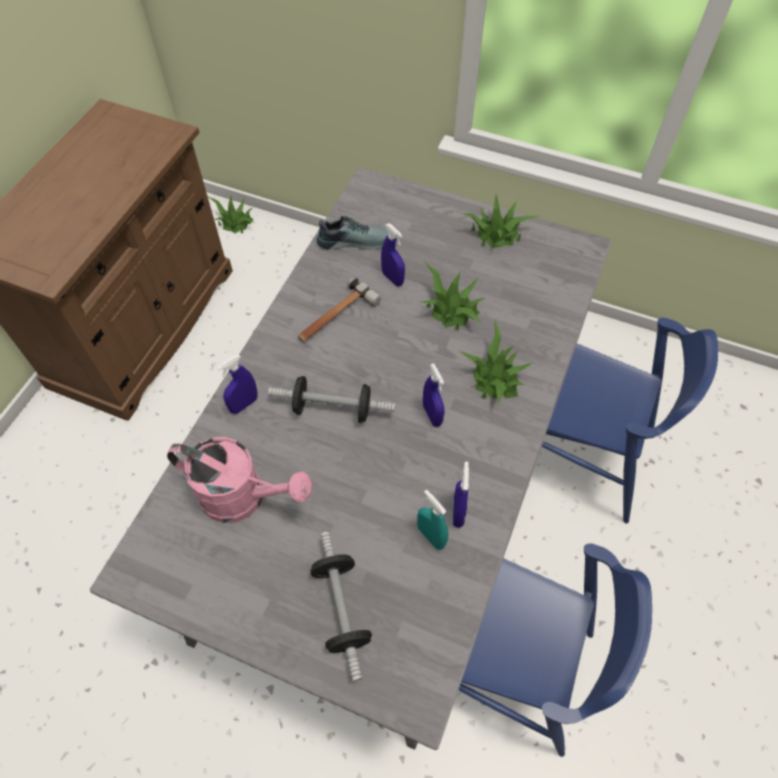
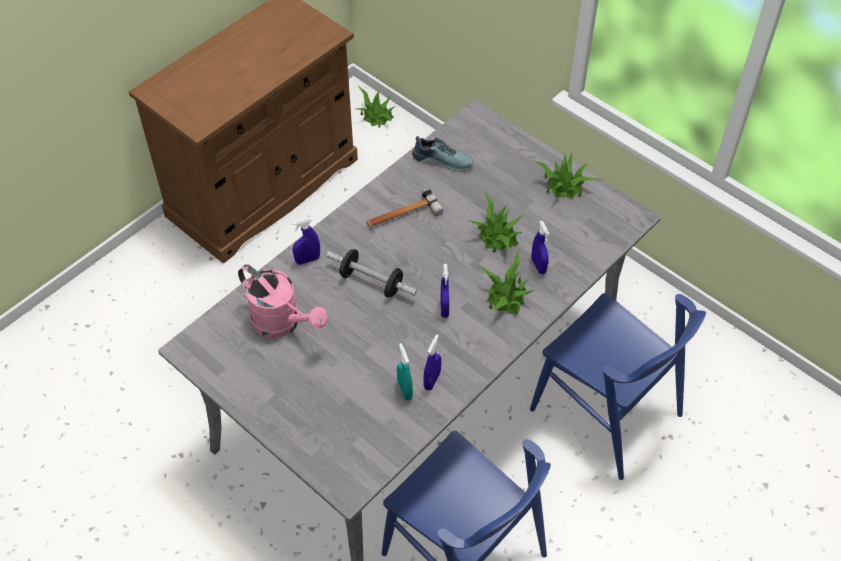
camera: 20 degrees right, 5 degrees down
dumbbell [310,532,372,682] -> none
blue spray bottle [381,223,405,286] -> blue spray bottle moved to [532,221,549,274]

